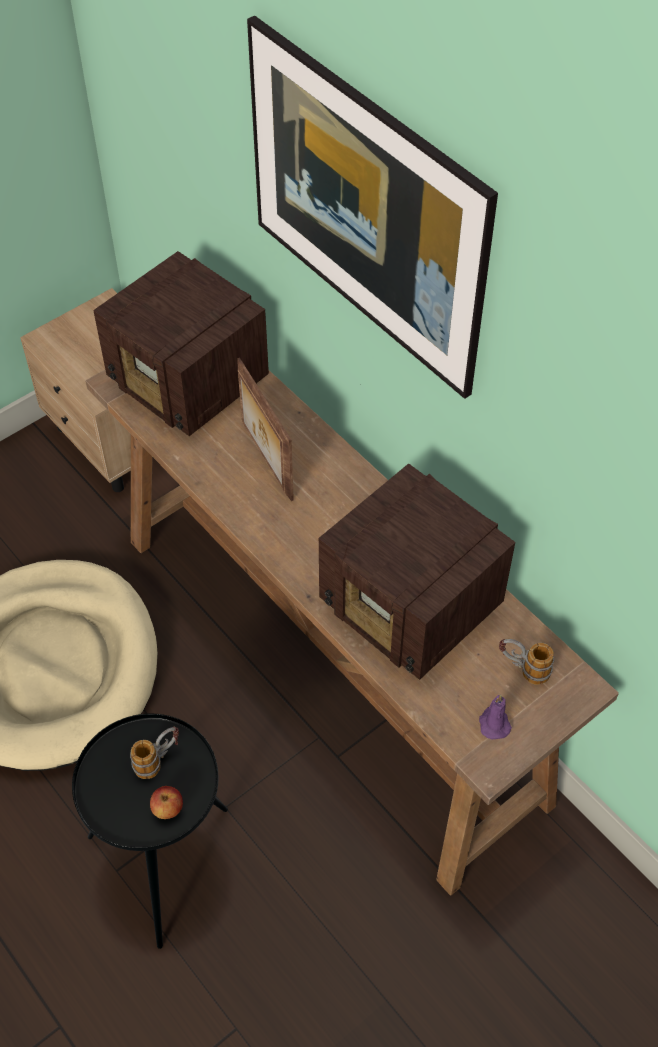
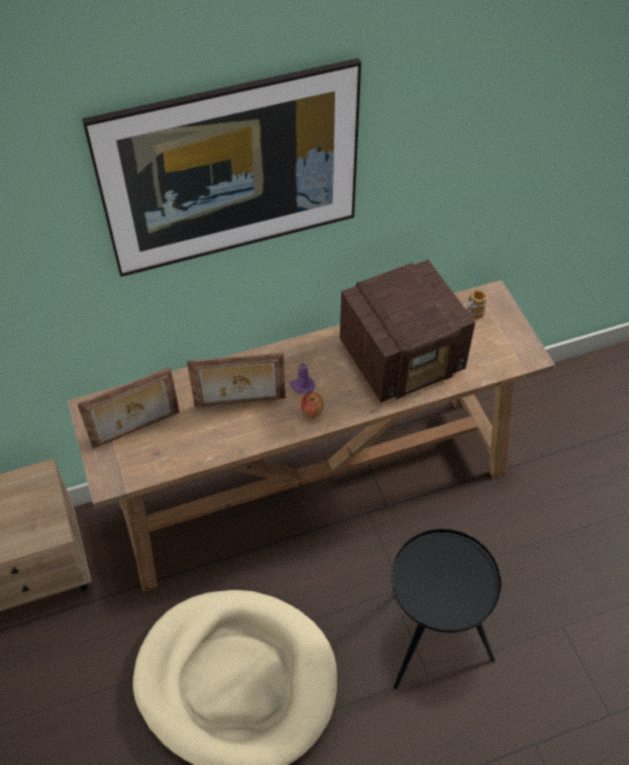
camera: 70 degrees left, 0 degrees up
radio [93,251,269,436] -> picture frame [77,367,180,448]
mug [130,727,179,779] -> none
apple [150,786,183,819] -> apple moved to [301,393,323,417]
purple candle [479,695,512,740] -> purple candle moved to [290,361,315,394]

